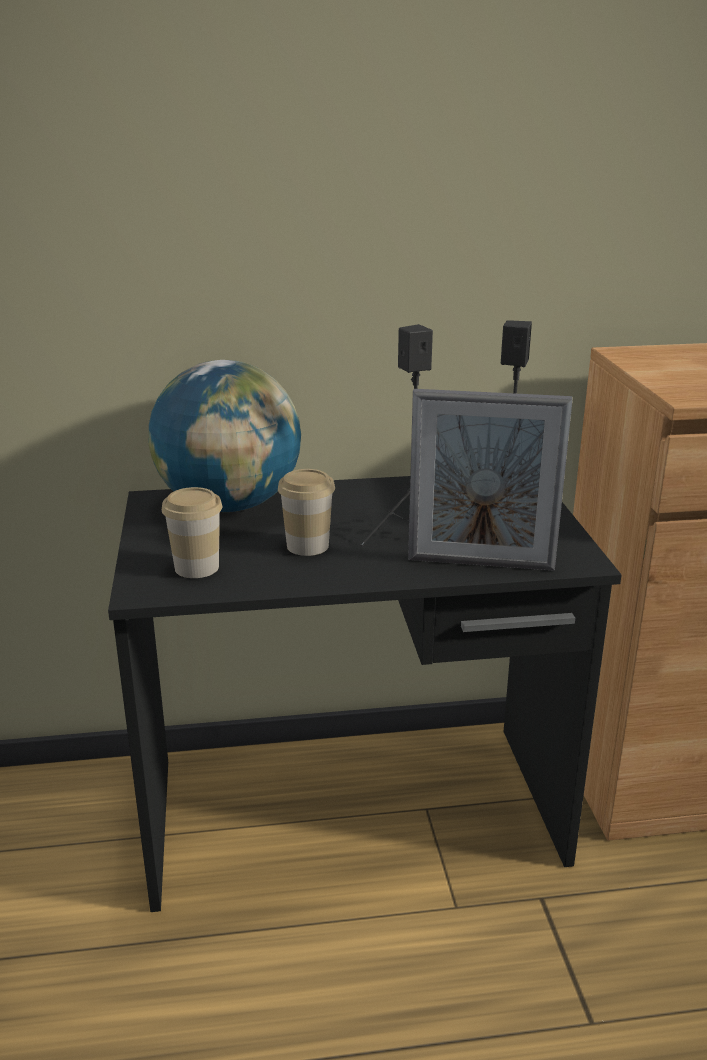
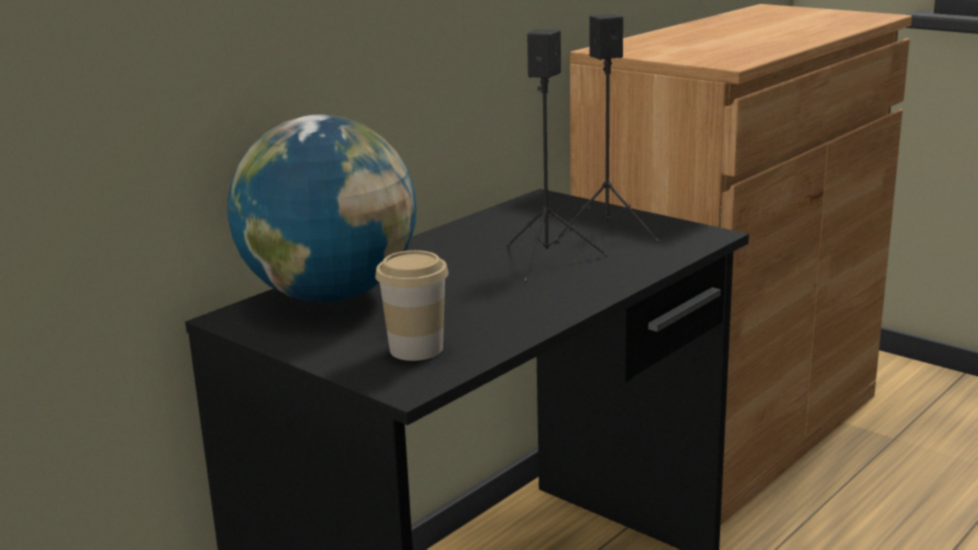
camera: 40 degrees left, 5 degrees down
cup [278,469,335,556] -> none
picture frame [408,389,573,571] -> none

